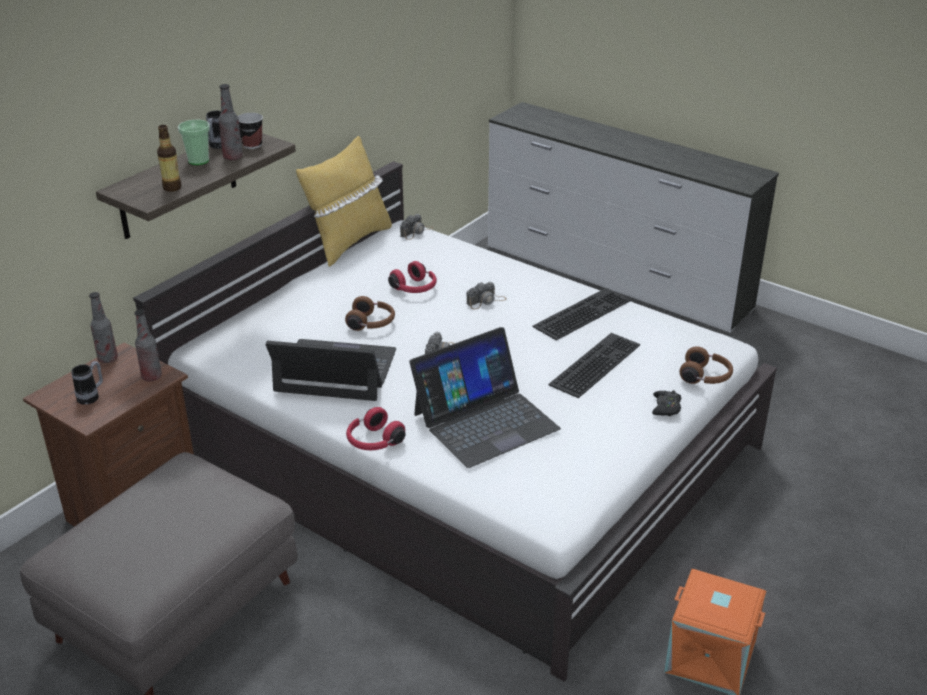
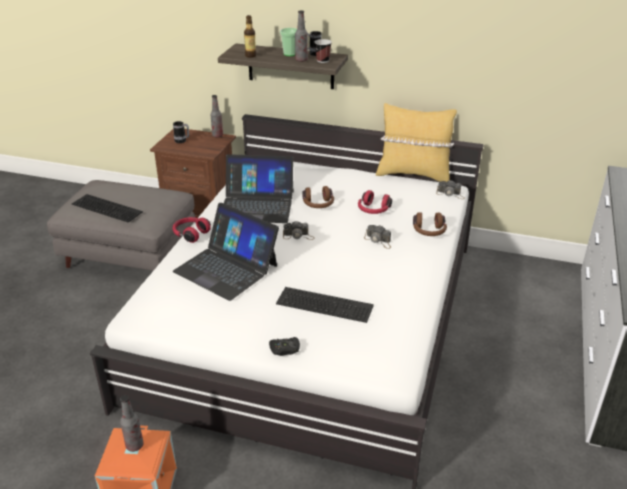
camera: 70 degrees right, 0 degrees up
bottle [135,309,162,381] -> bottle moved to [120,395,144,452]
laptop [265,339,396,401] -> laptop turned 105 degrees clockwise [224,154,294,223]
keyboard [533,288,630,340] -> keyboard moved to [72,194,143,222]
brown headphones [679,346,733,384] -> brown headphones moved to [413,212,447,236]

